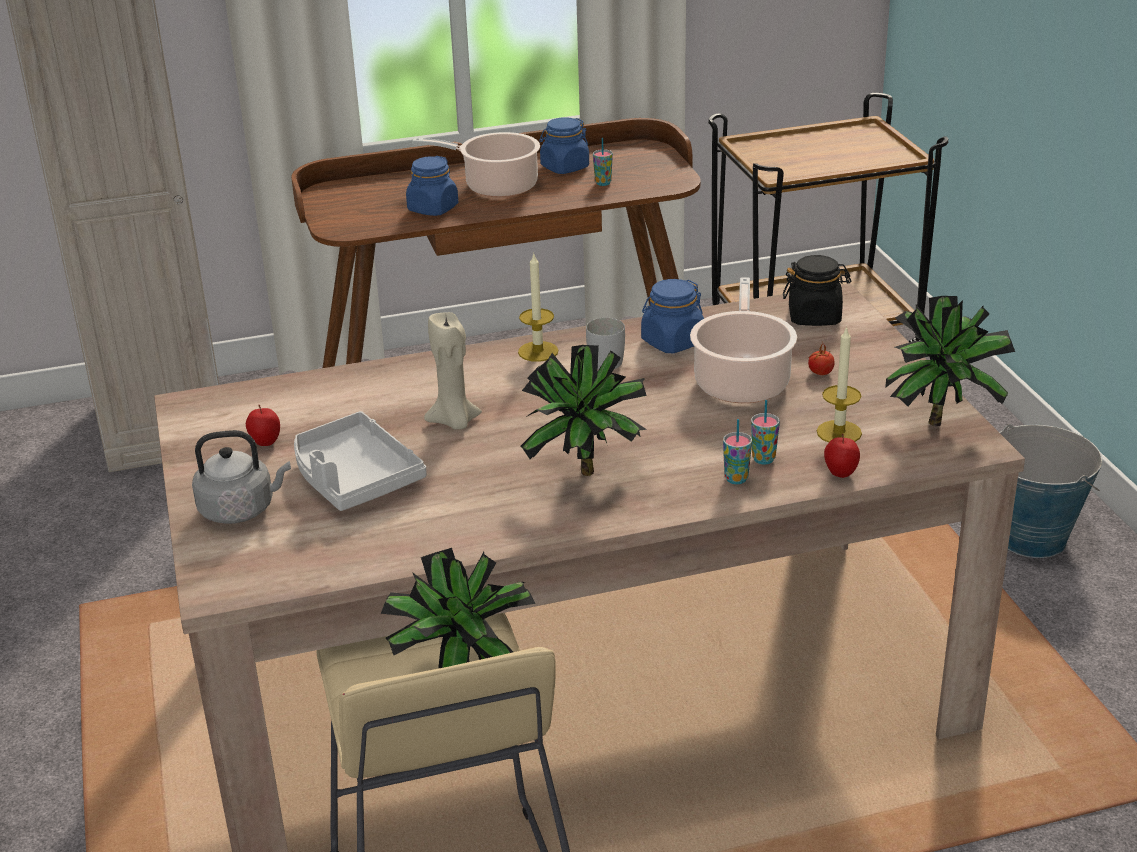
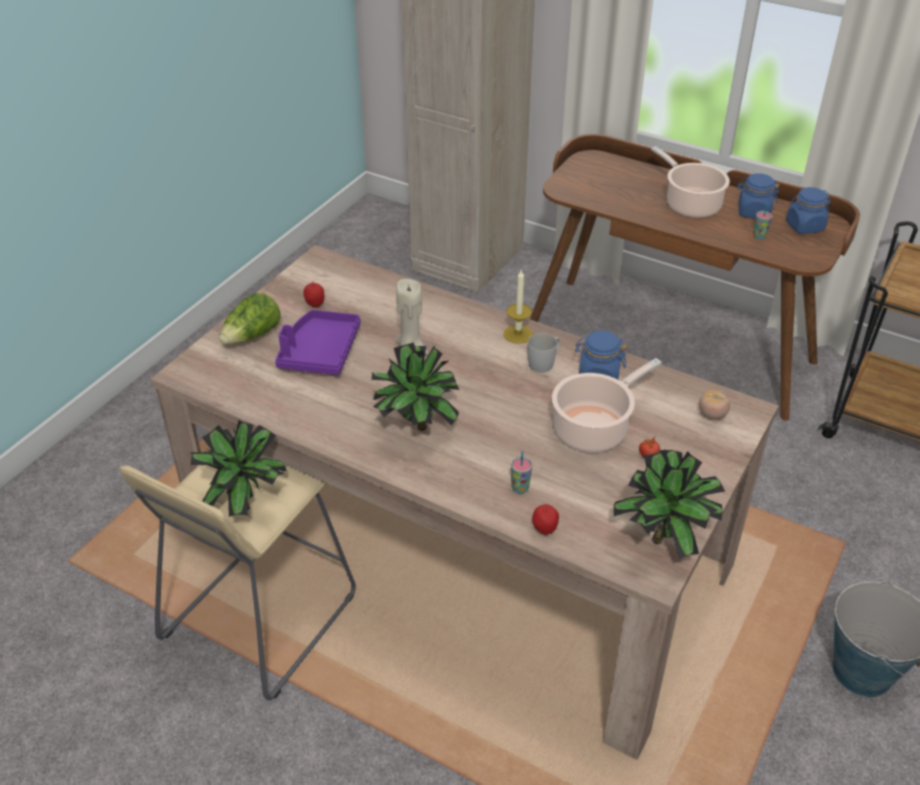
camera: 45 degrees right, 10 degrees up
grey kettle [192,430,291,524] -> lettuce [219,293,281,344]
grey tray [294,411,427,511] -> purple tray [275,310,361,375]
blue jar [406,156,458,216] -> blue jar moved to [786,187,831,234]
cup [723,419,752,484] -> none
black jar [783,255,851,326] -> tomato [699,390,730,420]
candle [817,326,862,443] -> none

